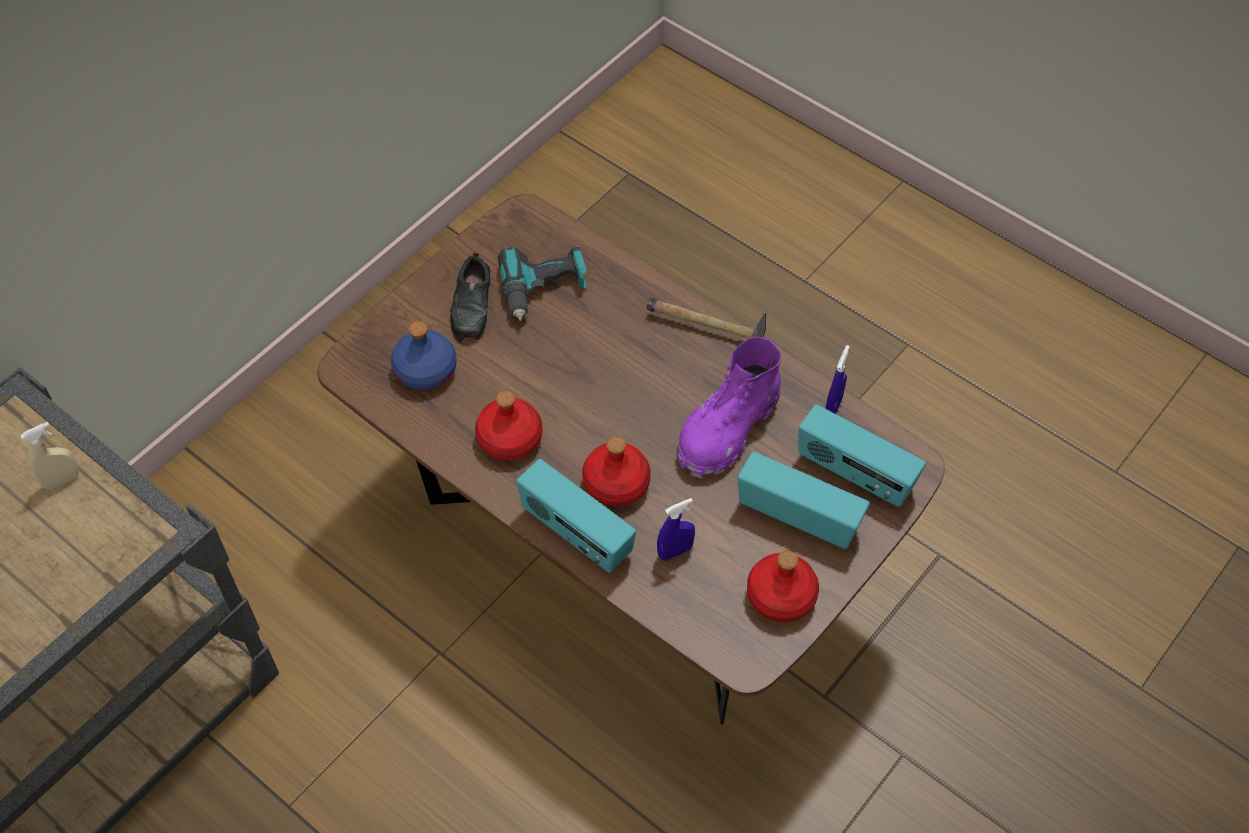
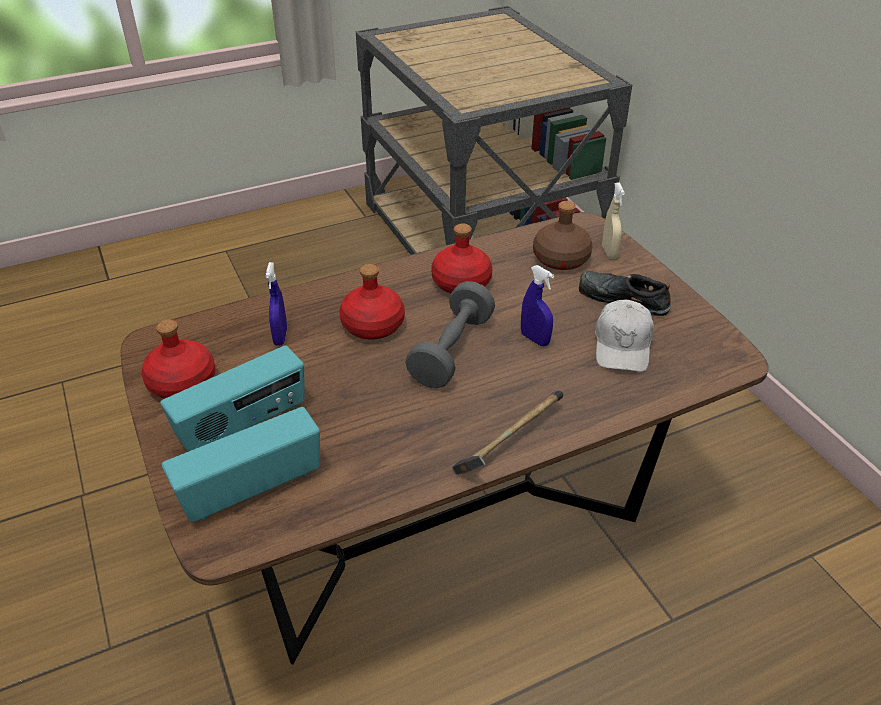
camera: 115 degrees right, 15 degrees down
beige spray bottle [21,422,79,490] -> beige spray bottle moved to [602,182,625,259]
blue bottle [391,321,457,390] -> brown bottle [533,201,593,270]
power drill [498,246,587,321] -> white cap [595,299,654,372]
radio [517,459,636,573] -> none
purple boot [678,336,781,478] -> none
blue spray bottle [825,345,850,414] -> blue spray bottle moved to [521,265,554,346]
none -> grey dumbbell [405,281,495,388]

